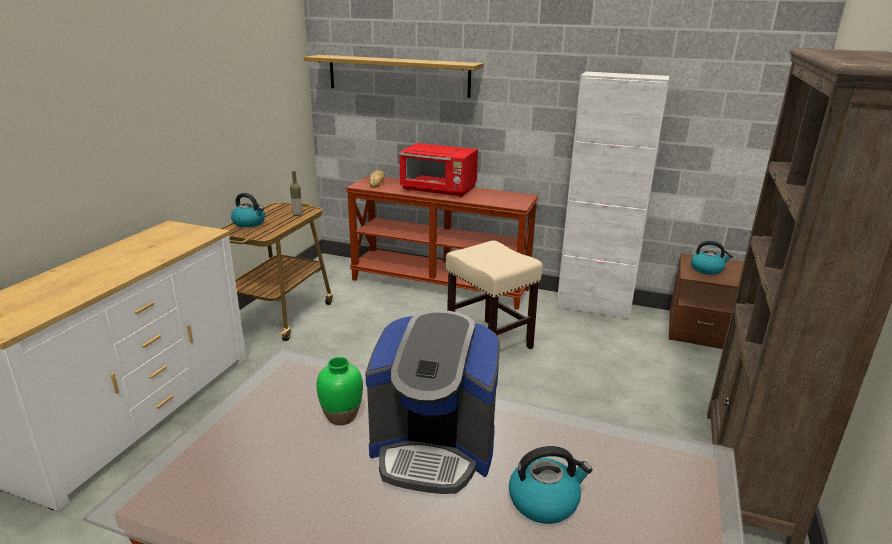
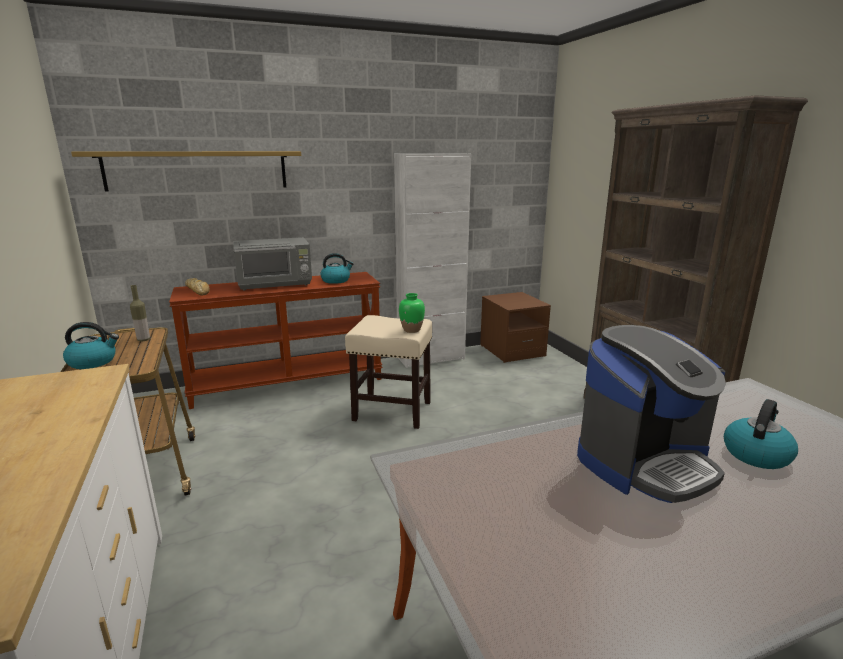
camera: 40 degrees left, 5 degrees down
green vase [316,357,363,425] -> green vase moved to [399,293,425,333]
red microwave [399,143,478,197] -> grey microwave [233,237,312,291]
kettle [691,241,733,275] -> kettle moved to [320,253,353,284]

